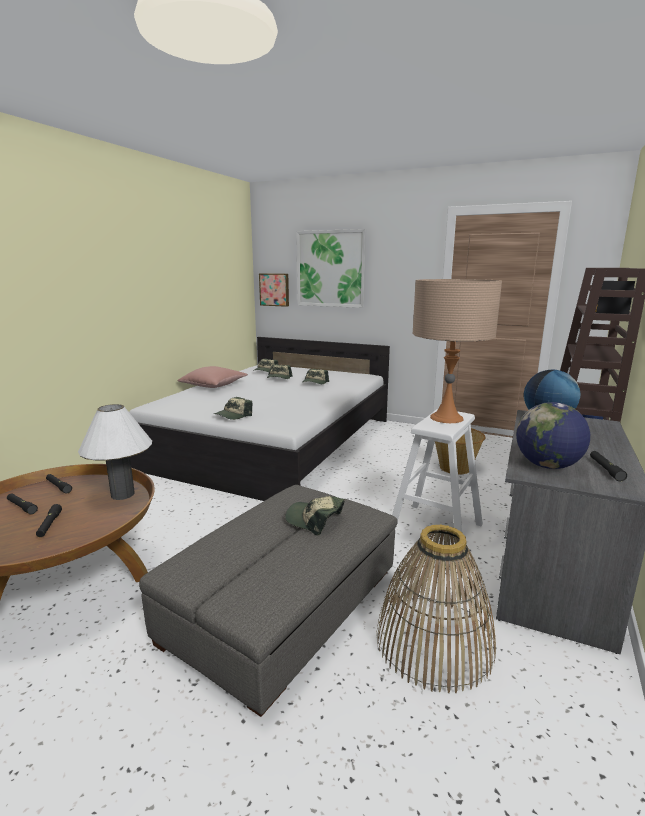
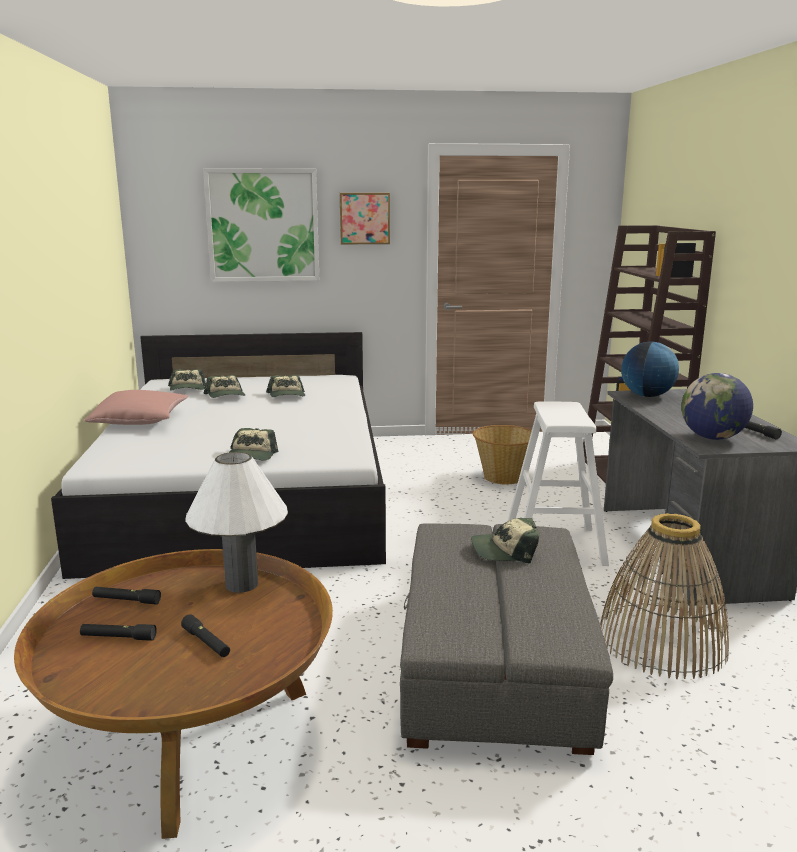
camera: 30 degrees left, 0 degrees up
picture [259,273,289,307] -> picture moved to [340,193,390,244]
beige table lamp [413,279,502,423] -> none

